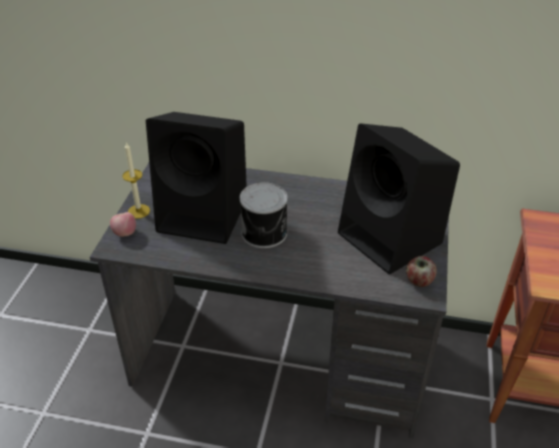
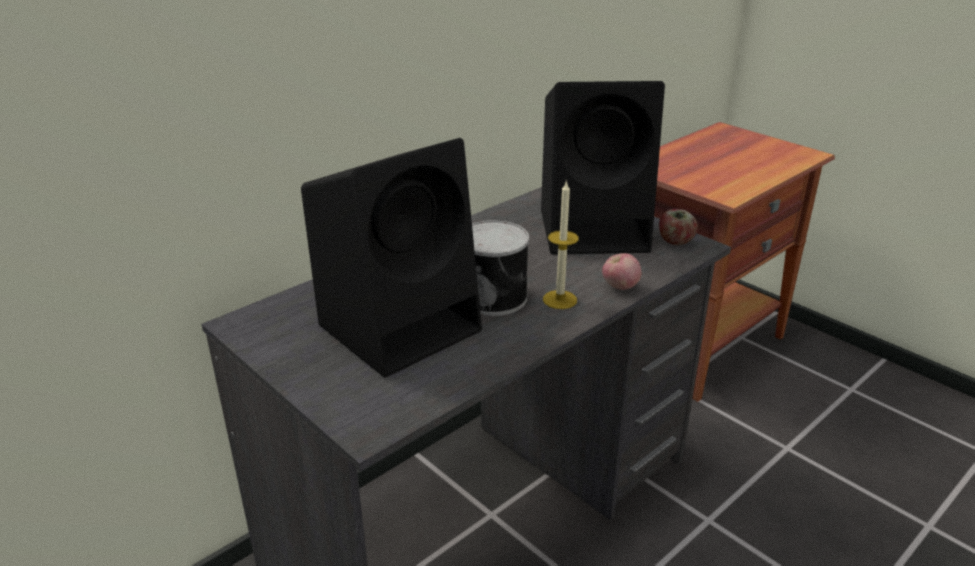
camera: 55 degrees left, 10 degrees down
apple [110,212,136,237] -> apple moved to [602,253,641,290]
candle [122,142,150,219] -> candle moved to [543,180,579,309]

